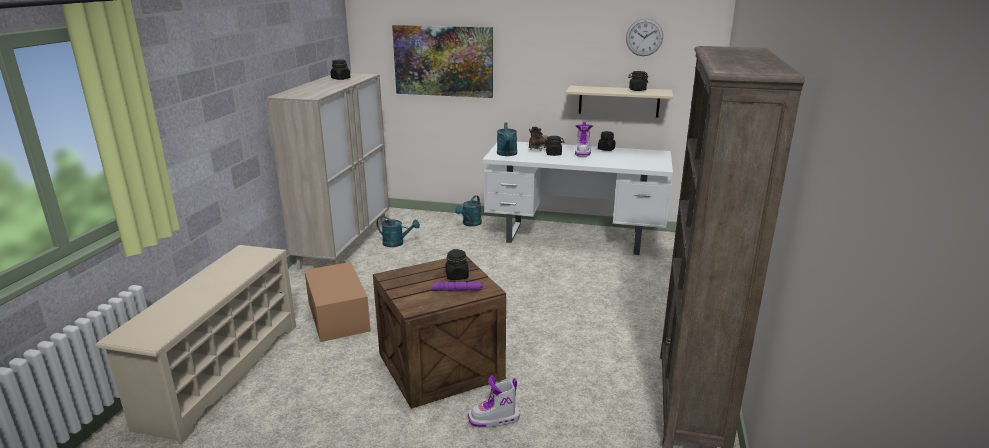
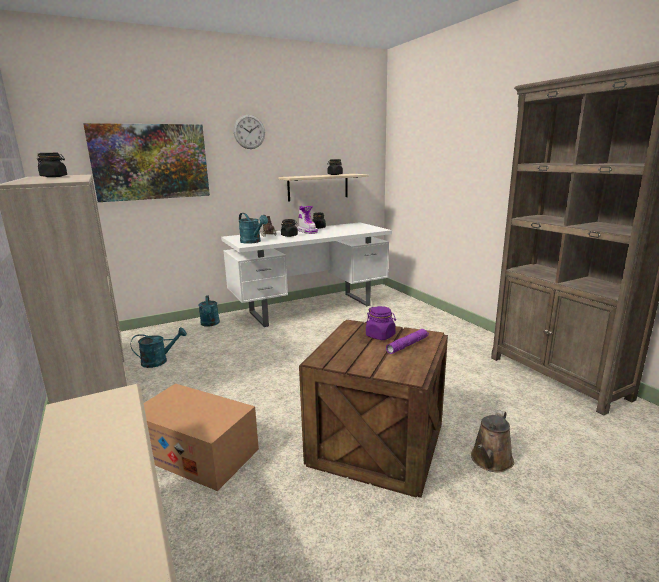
camera: 40 degrees left, 5 degrees down
black jar [445,249,469,280] -> purple jar [366,306,396,340]
boot [468,375,520,428] -> brown watering can [471,410,514,473]
wall clock [626,18,663,56] -> wall clock moved to [233,115,265,149]

